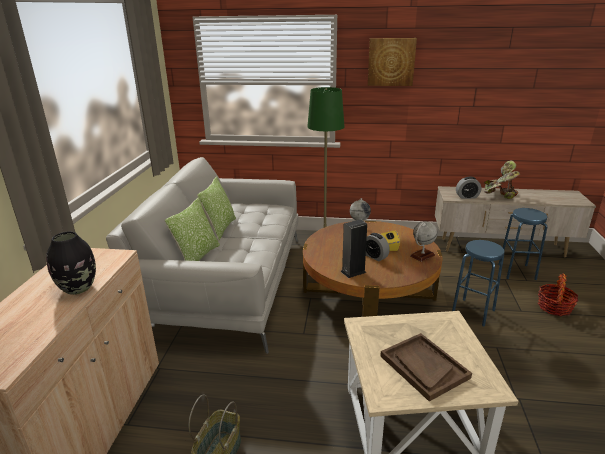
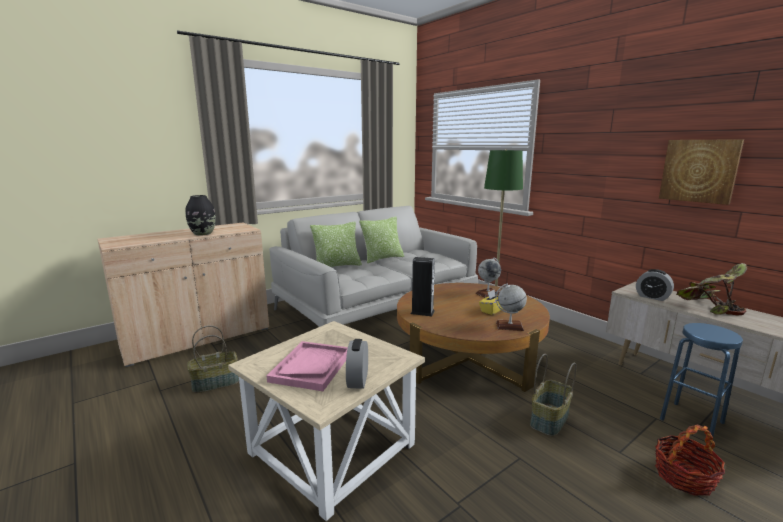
camera: 45 degrees right, 10 degrees down
alarm clock [366,233,390,261] -> alarm clock moved to [346,339,368,389]
picture [368,38,417,86] -> picture moved to [659,139,744,205]
brown tray [380,333,472,402] -> pink tray [267,341,348,391]
blue stool [452,240,505,326] -> basket [530,354,577,436]

